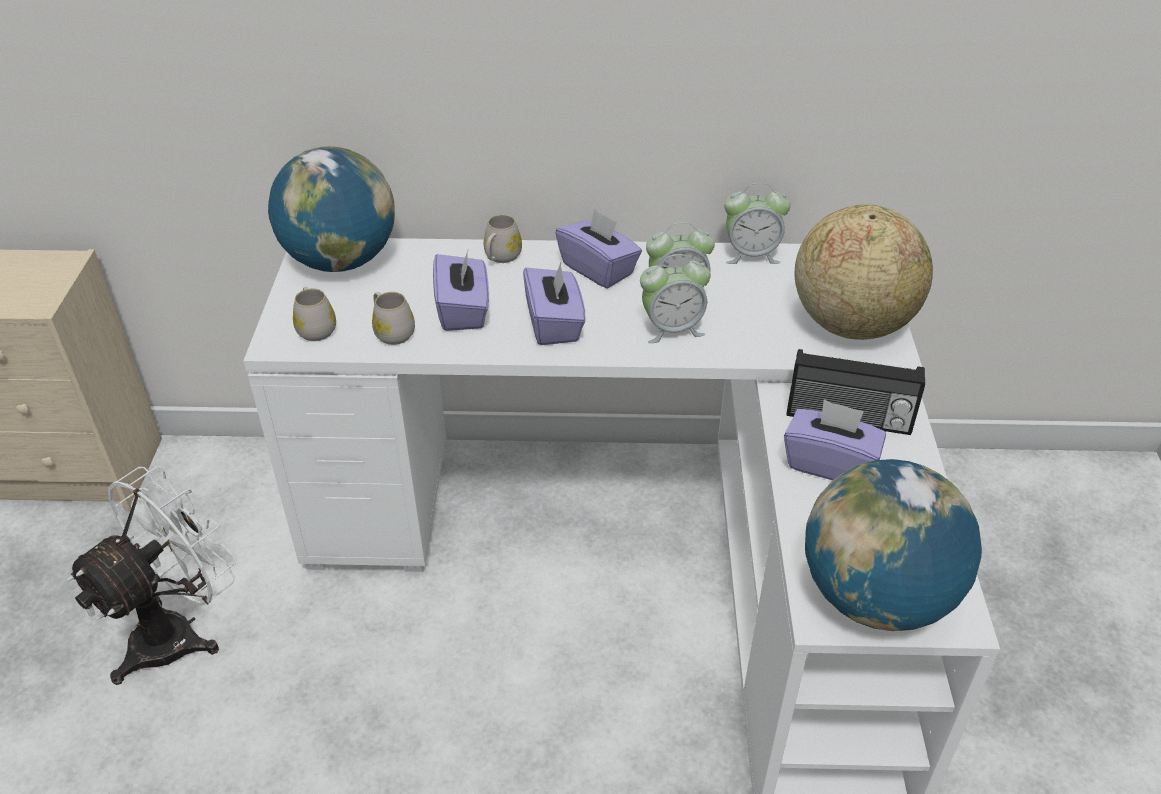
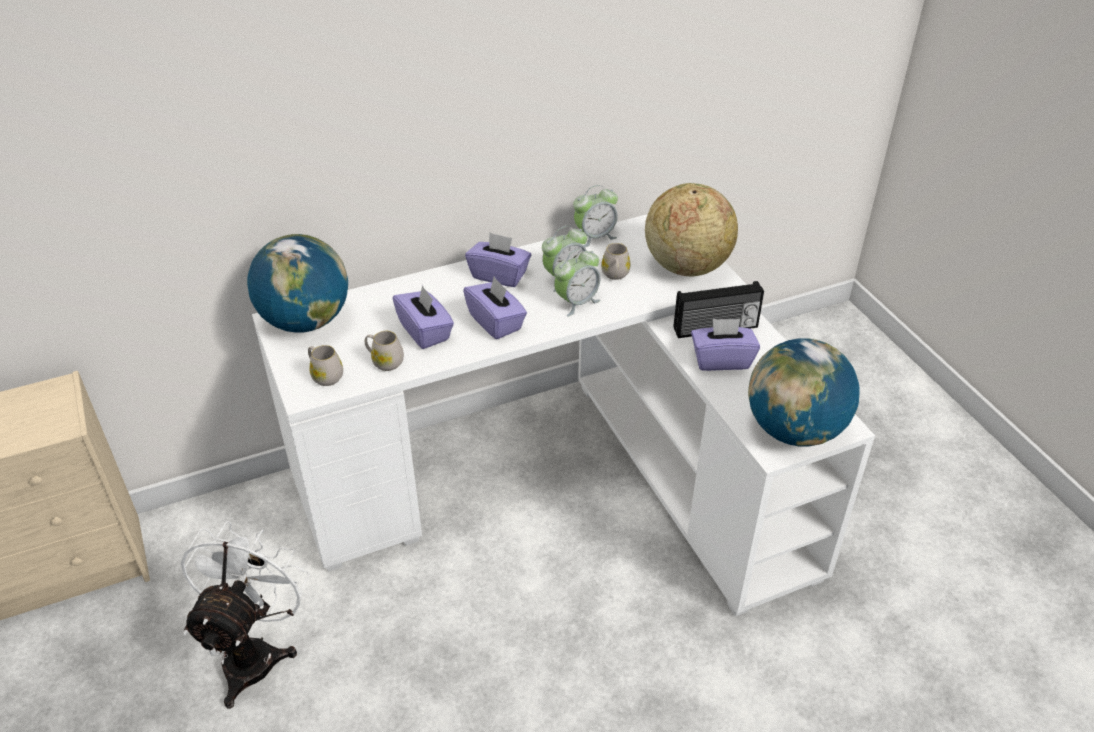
camera: 25 degrees left, 0 degrees up
white mug [484,214,522,263] -> white mug moved to [601,243,630,280]

